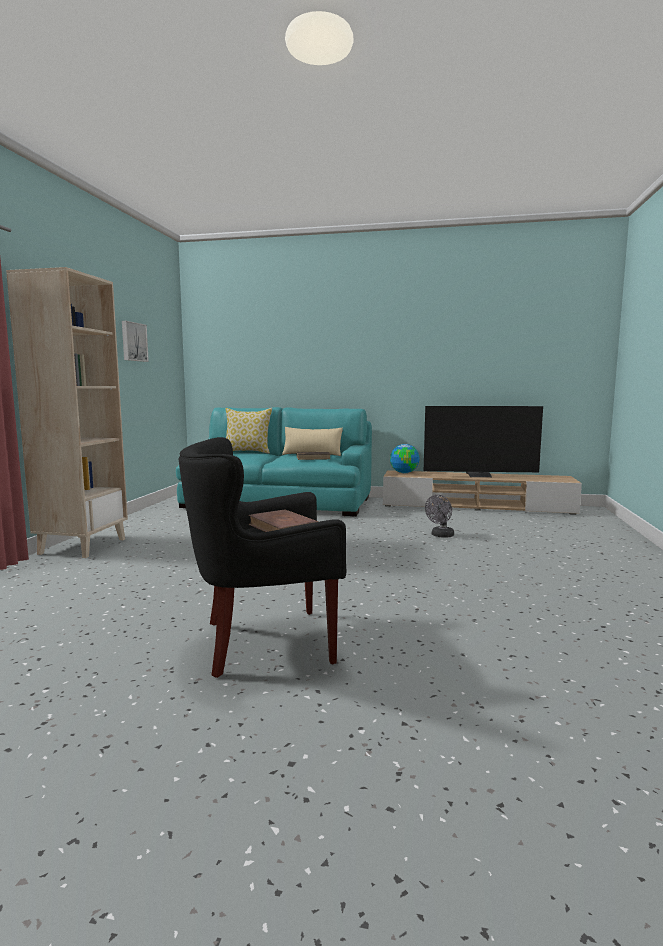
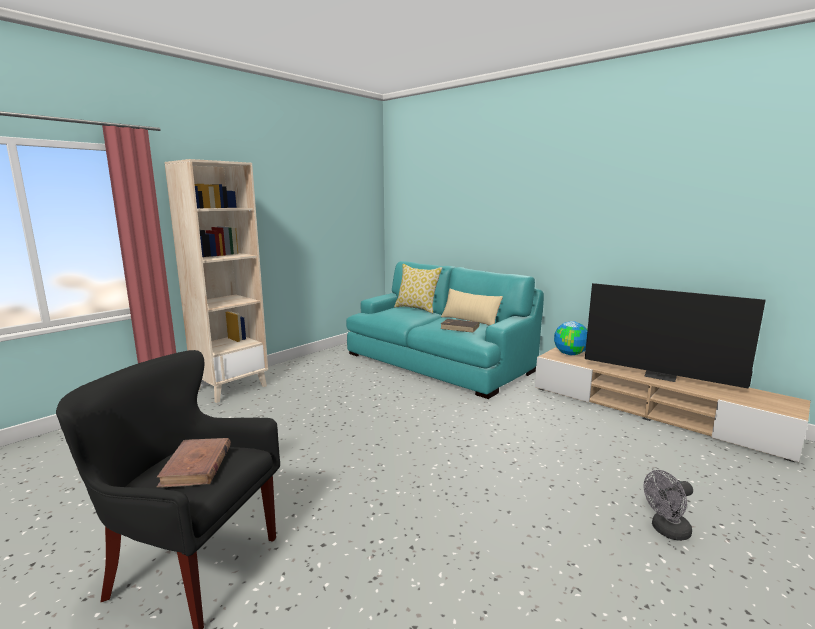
camera: 30 degrees right, 5 degrees up
picture [122,321,149,362] -> none
grey fan [425,495,454,538] -> grey fan moved to [644,470,693,541]

